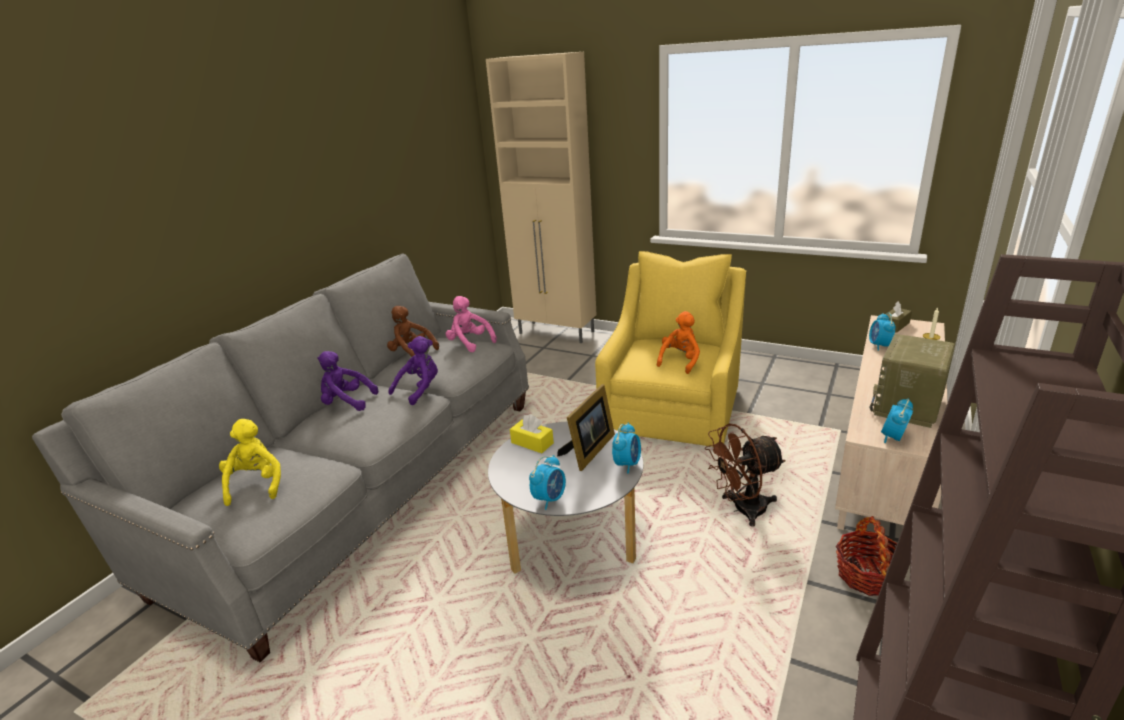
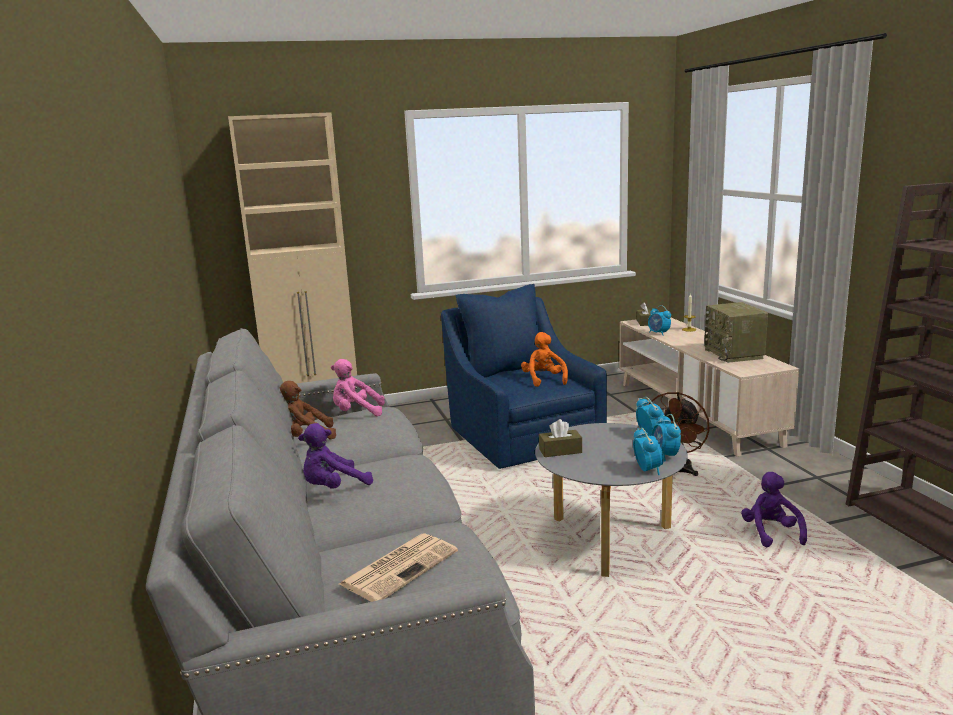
camera: 45 degrees left, 10 degrees down
yellow plush toy [219,419,281,506] -> newspaper [339,533,458,602]
purple plush toy [388,336,438,405] -> purple plush toy moved to [741,472,807,547]
yellow tissue box [510,414,554,453] -> brown tissue box [539,419,582,457]
picture frame [557,384,615,471] -> none
yellow armchair [595,251,746,447] -> blue armchair [441,284,607,469]
basket [836,516,897,596] -> none
alarm clock [881,398,913,443] -> alarm clock moved to [651,414,681,462]

